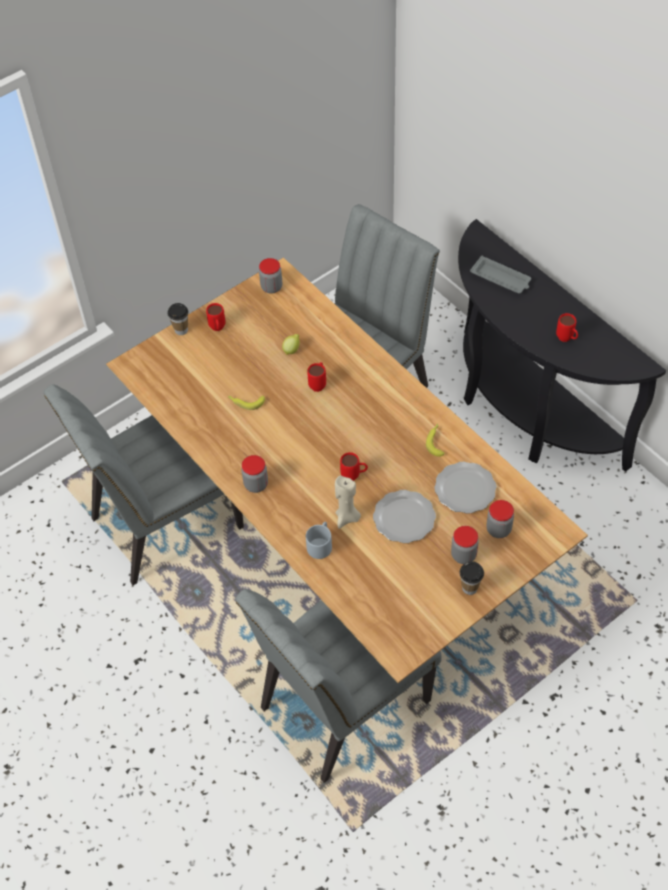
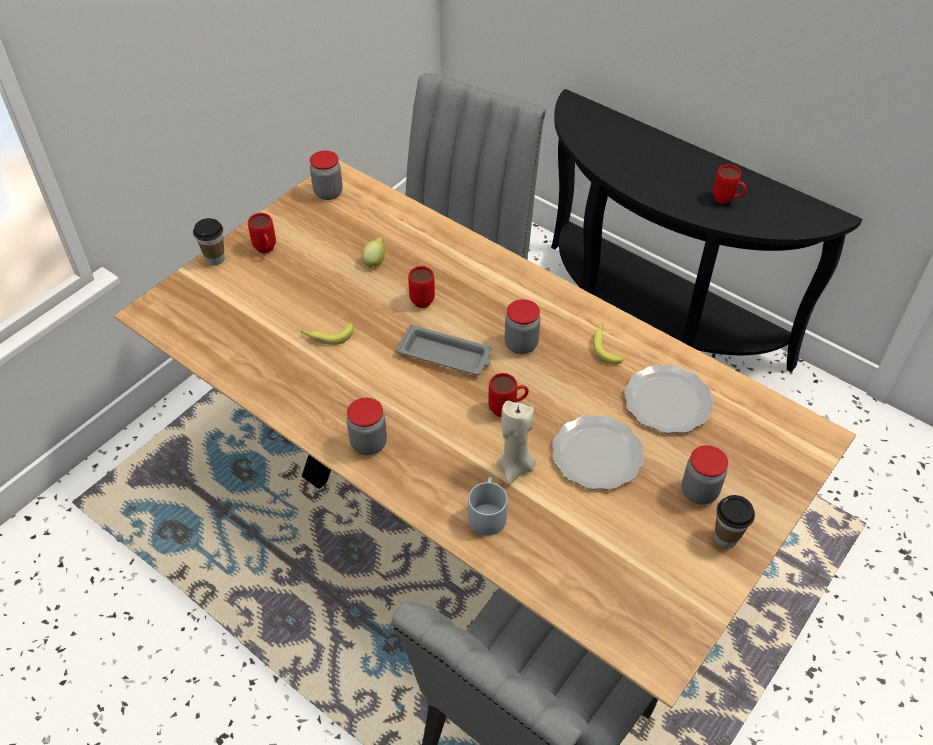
camera: 15 degrees left, 5 degrees down
grey chair [44,384,244,586] -> none
grey tray [470,256,531,294] -> grey tray moved to [396,324,492,375]
jar [486,500,514,538] -> jar moved to [505,299,540,354]

